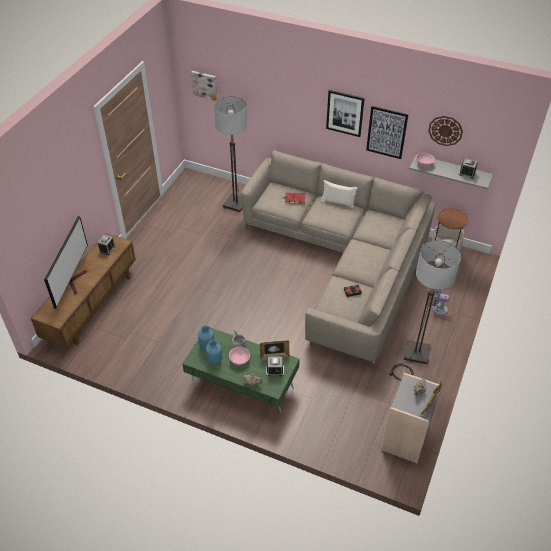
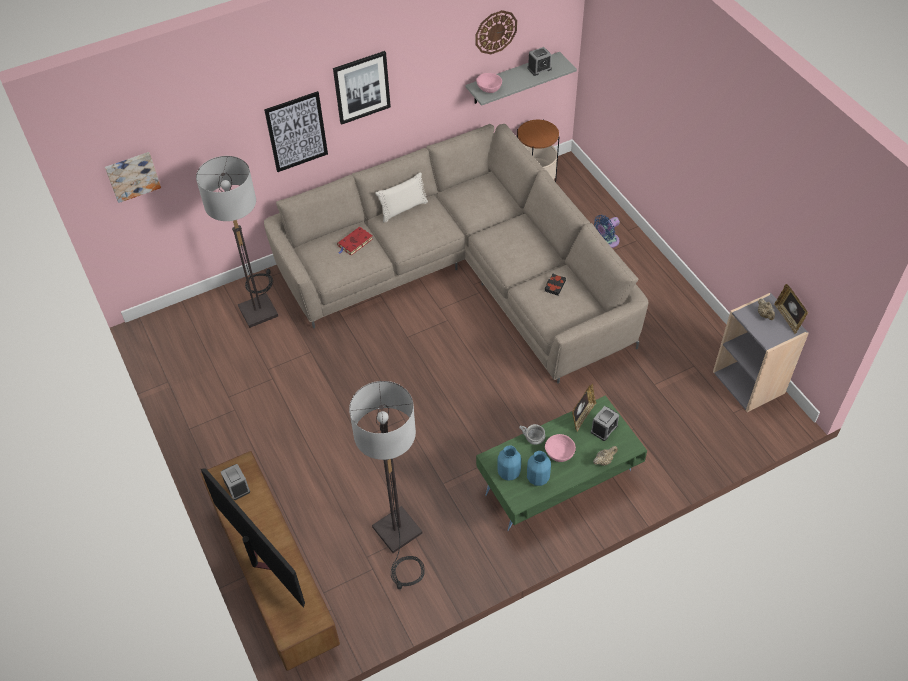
camera: 50 degrees left, 5 degrees up
picture [366,106,409,159] -> picture moved to [264,91,328,172]
floor lamp [389,240,461,381] -> floor lamp moved to [349,381,425,591]

